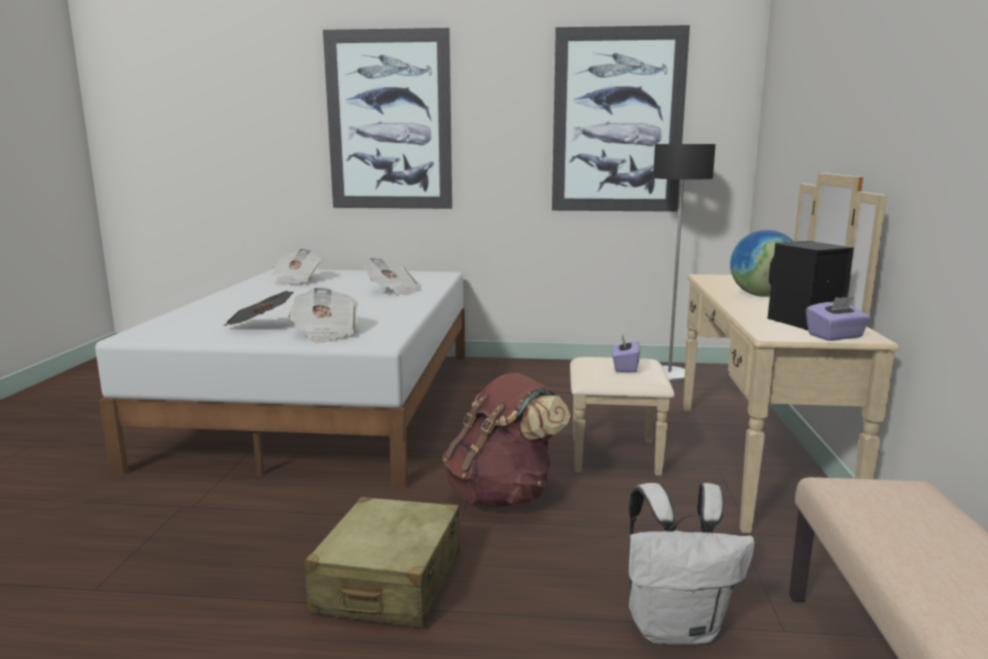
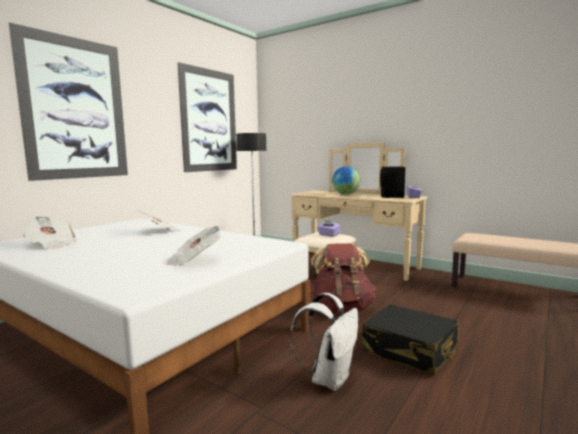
camera: 60 degrees left, 5 degrees down
newspaper [288,287,358,344] -> none
beige suitcase [304,497,460,627] -> black suitcase [362,304,459,375]
white backpack [629,483,755,645] -> white backpack moved to [290,293,358,391]

